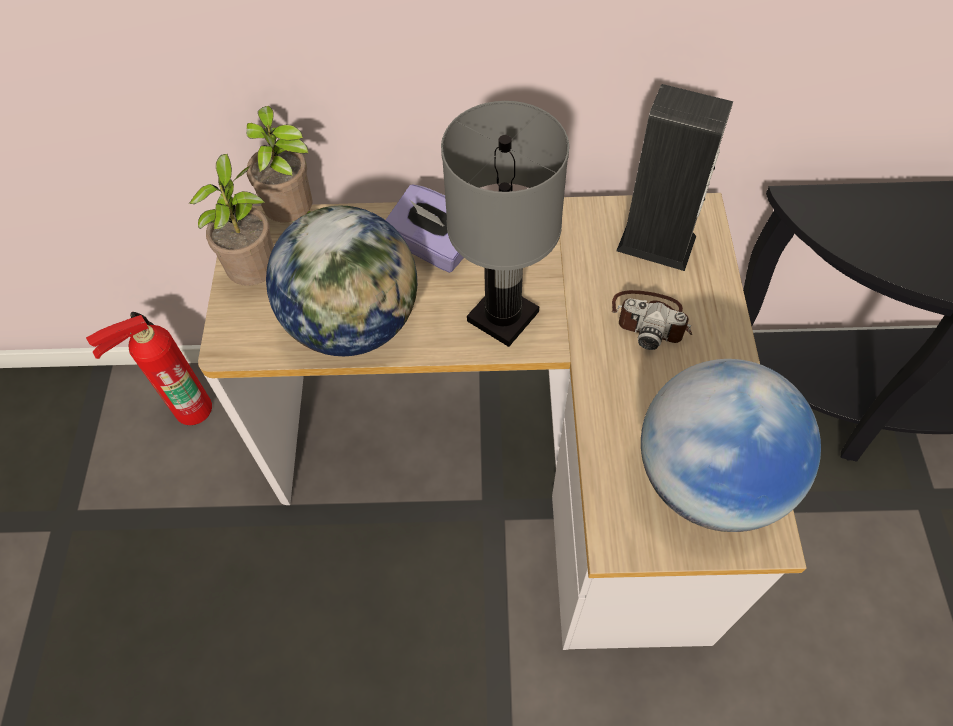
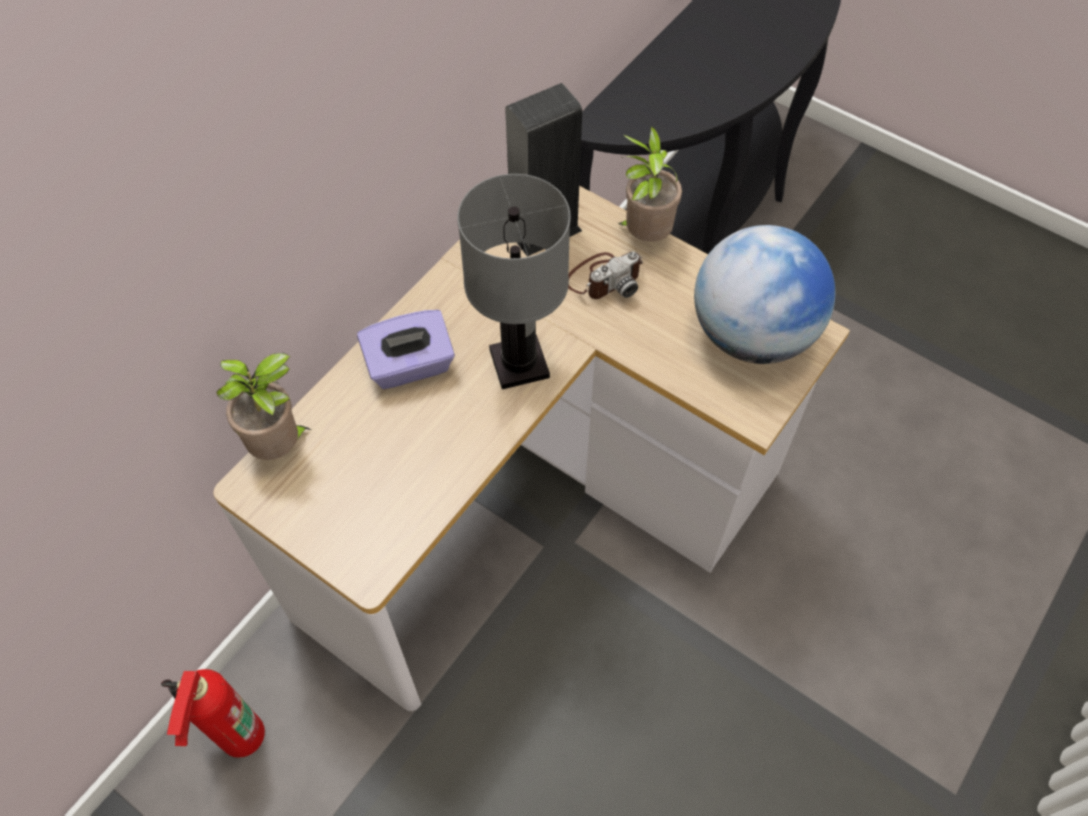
camera: 55 degrees left, 0 degrees up
potted plant [189,154,274,286] -> potted plant moved to [618,126,682,242]
globe [266,206,417,356] -> none

